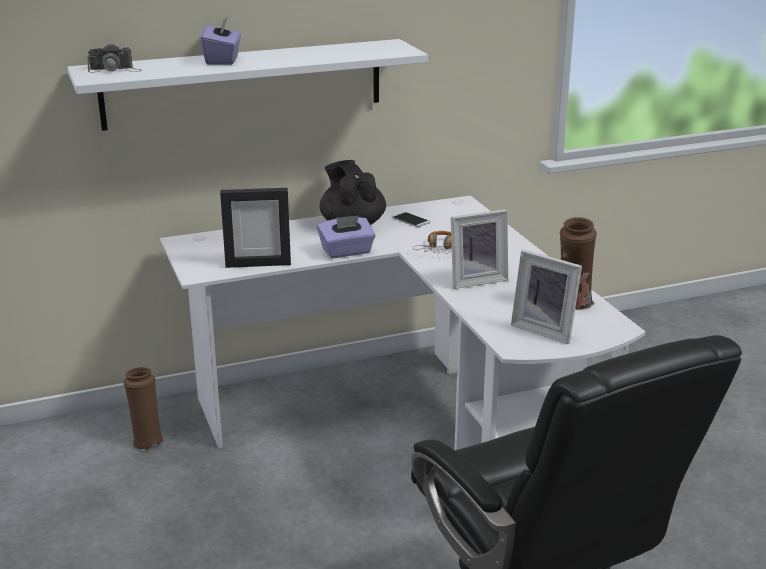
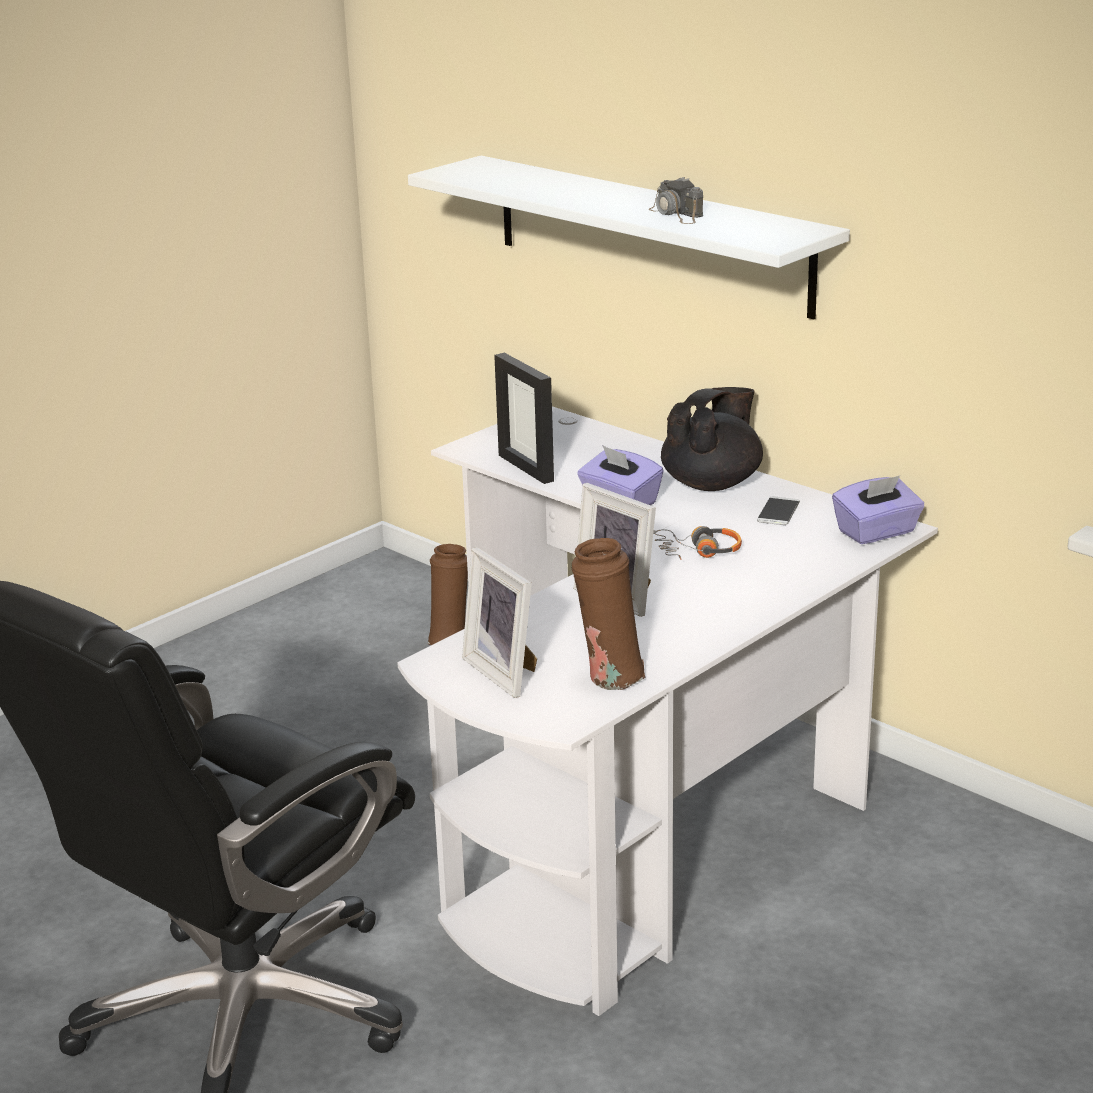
camera: 65 degrees right, 0 degrees up
camera [87,43,142,73] -> camera moved to [649,177,703,224]
purple tissue box [201,16,241,65] -> purple tissue box moved to [832,476,924,544]
picture frame [511,249,582,344] -> picture frame turned 45 degrees counterclockwise [462,547,537,698]

